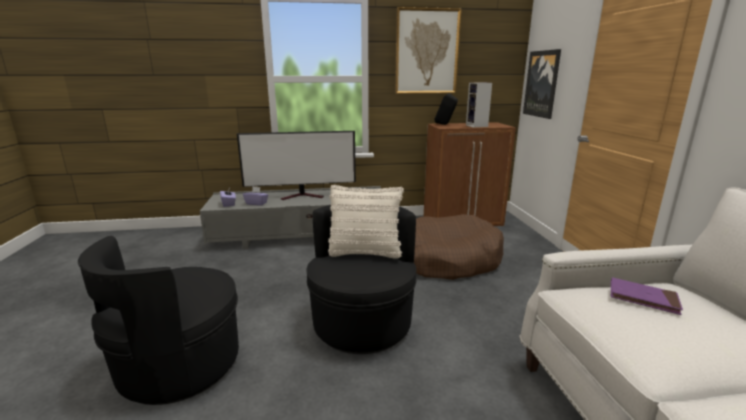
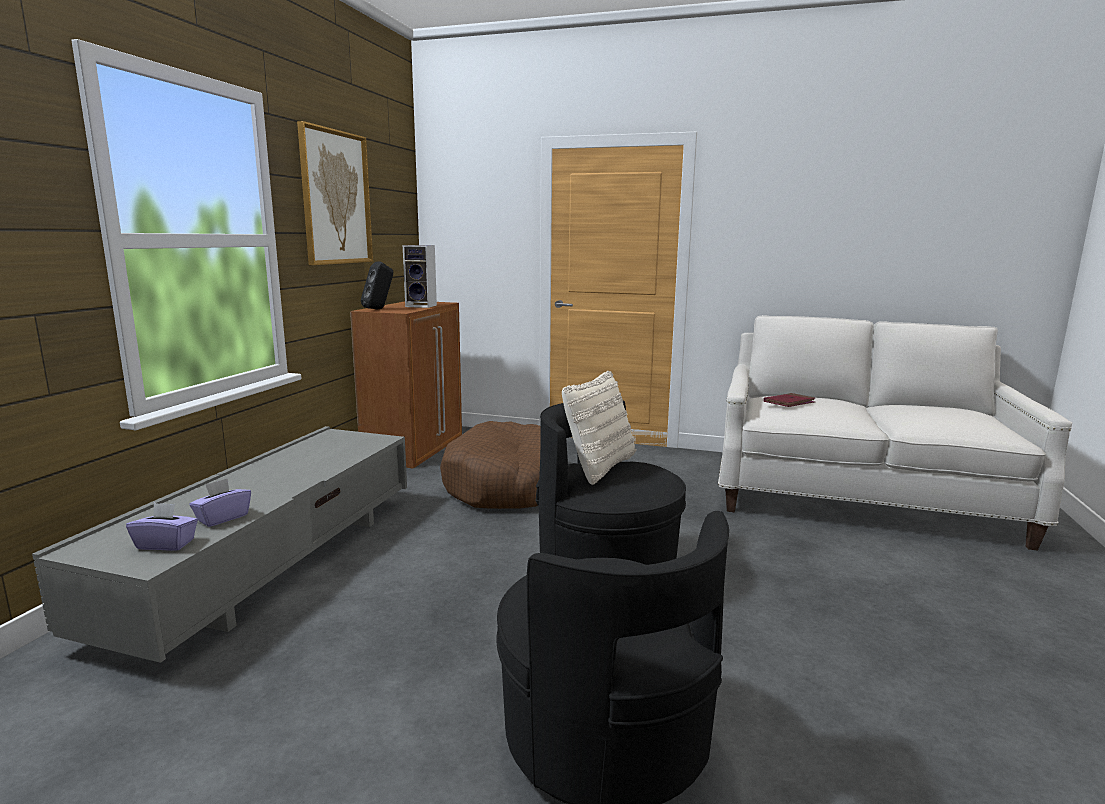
camera: 65 degrees left, 5 degrees down
television [237,131,356,200] -> none
picture [523,49,561,119] -> none
purple book [611,277,683,315] -> red book [763,393,816,407]

